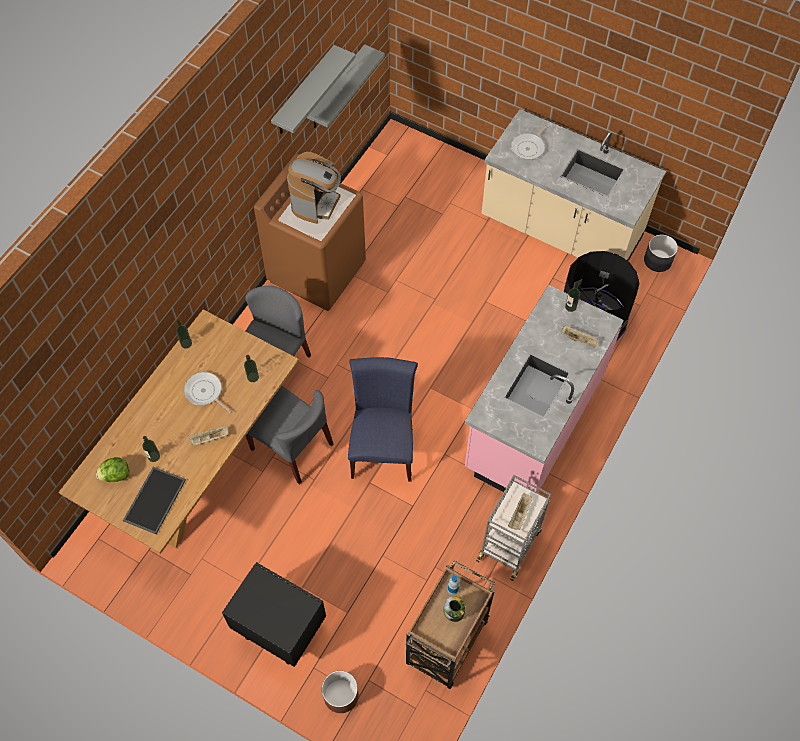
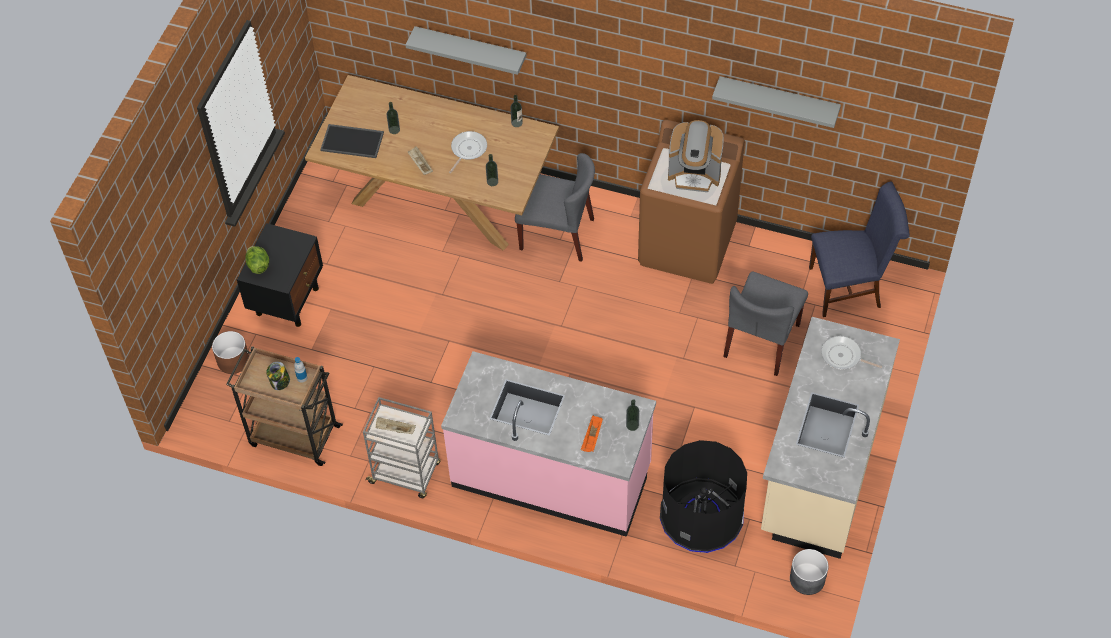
camera: 80 degrees right, 5 degrees down
lettuce [96,457,129,482] -> lettuce moved to [245,246,270,274]
grey chair [246,386,333,485] -> grey chair moved to [723,272,808,376]
grey shelf [307,44,385,128] -> grey shelf moved to [405,26,526,75]
blue chair [348,357,418,482] -> blue chair moved to [809,182,910,317]
beige tray [561,325,598,348] -> orange tray [581,415,603,452]

